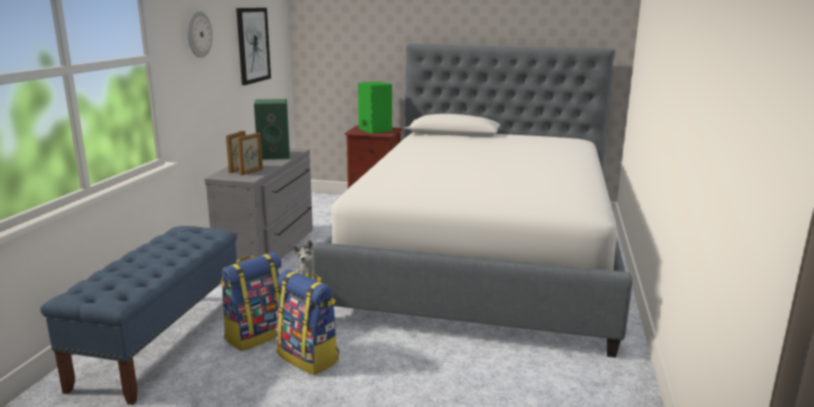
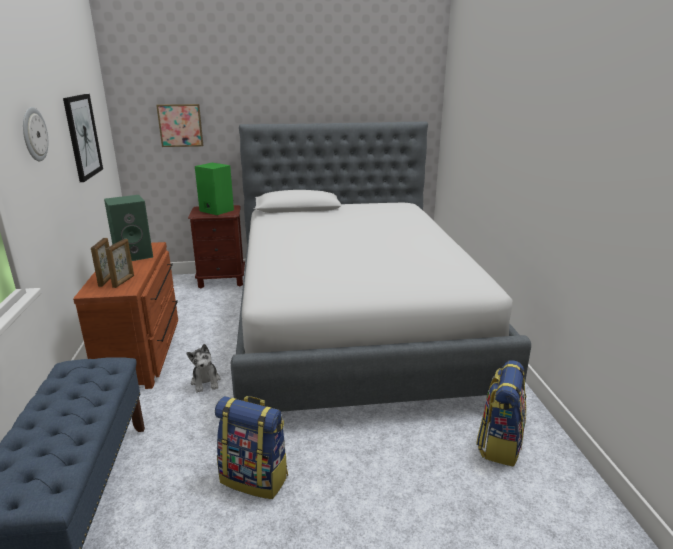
camera: 20 degrees left, 5 degrees up
grey dresser [204,148,313,262] -> brown dresser [73,242,178,389]
backpack [221,252,282,351] -> backpack moved to [476,360,526,467]
none -> picture [156,104,203,147]

